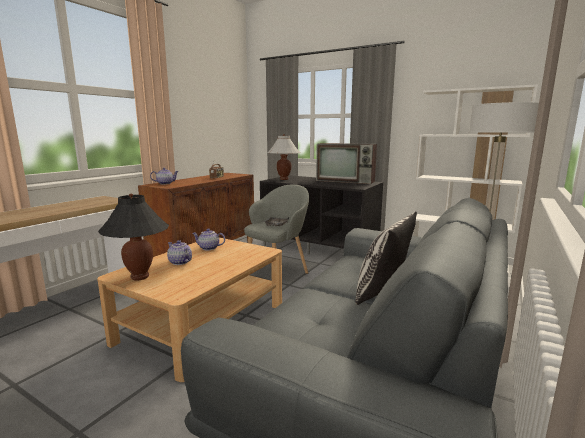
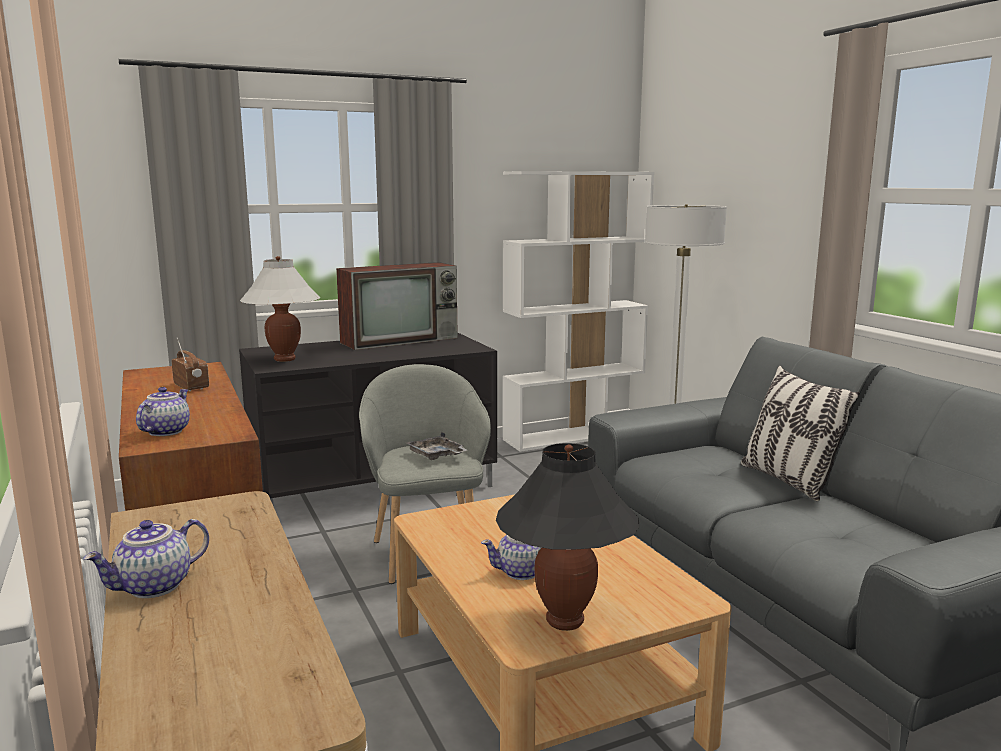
camera: 55 degrees left, 0 degrees up
teapot [192,228,225,250] -> teapot moved to [83,519,209,598]

